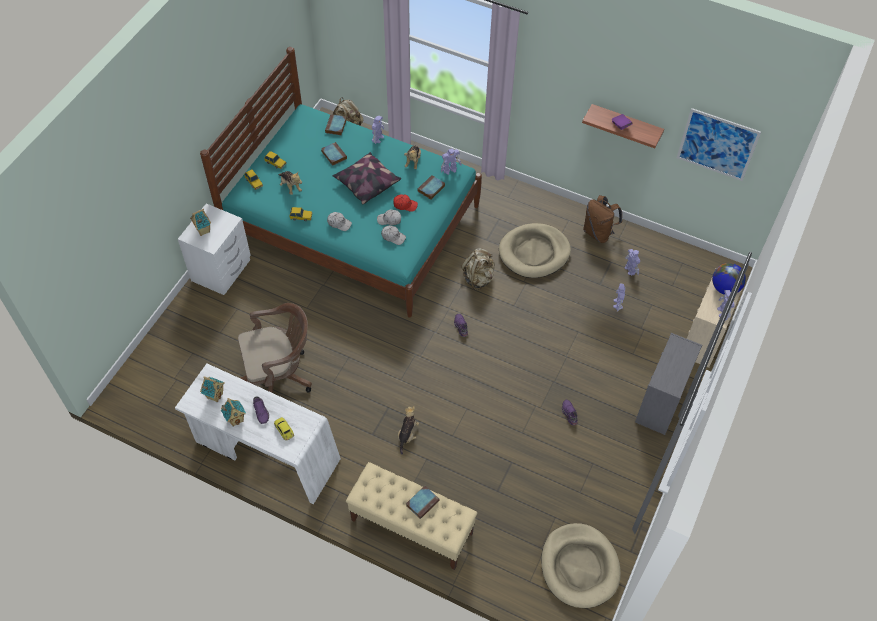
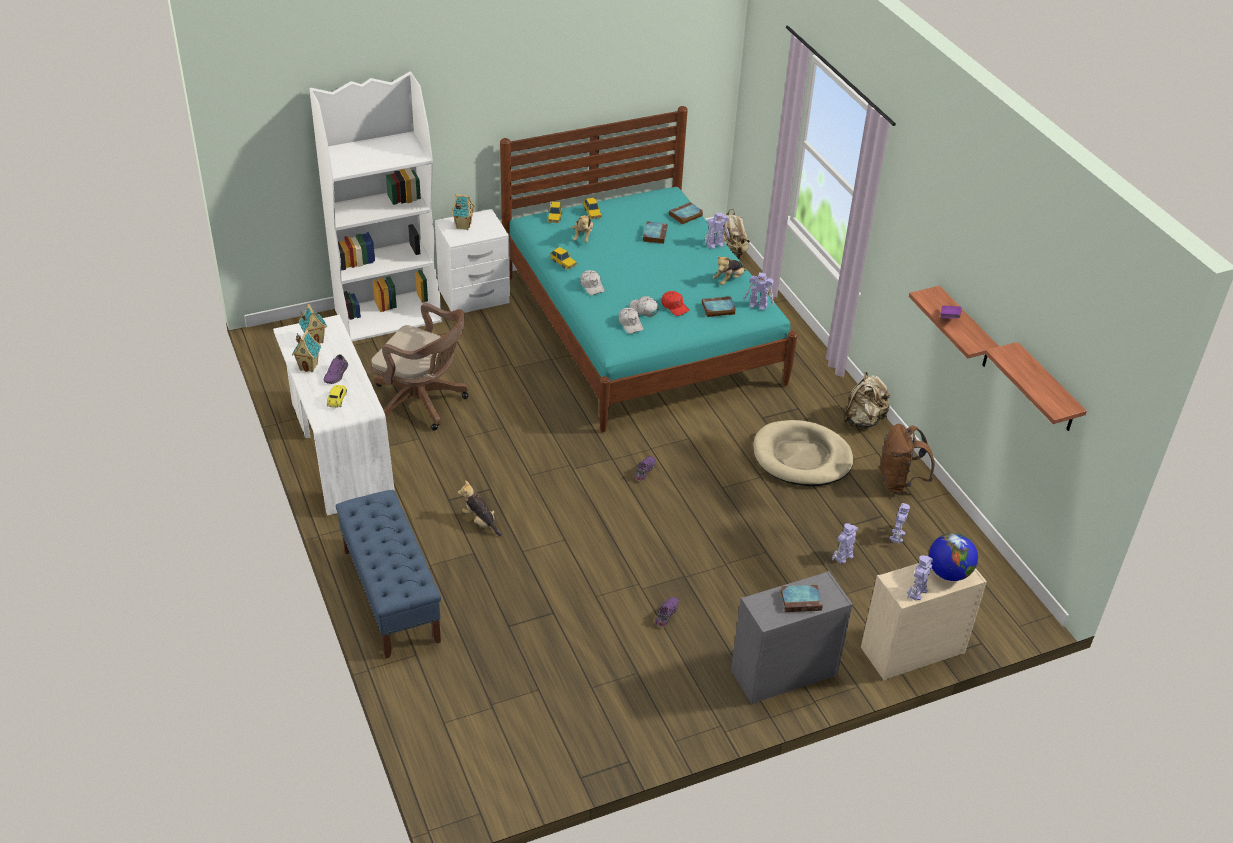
camera: 40 degrees right, 15 degrees down
pillow [332,152,401,205] -> none
beige bench [346,462,477,570] -> blue bench [336,490,441,659]
plush toy [398,406,419,454] -> plush toy turned 105 degrees counterclockwise [458,481,503,536]
book [406,486,440,519] -> book moved to [780,585,823,612]
beige backpack [461,248,495,290] -> beige backpack moved to [844,372,890,428]
beige dog bed [541,523,621,608] -> none
picture [677,108,761,181] -> shelf [985,342,1087,431]
none -> white bookcase [309,71,442,342]

